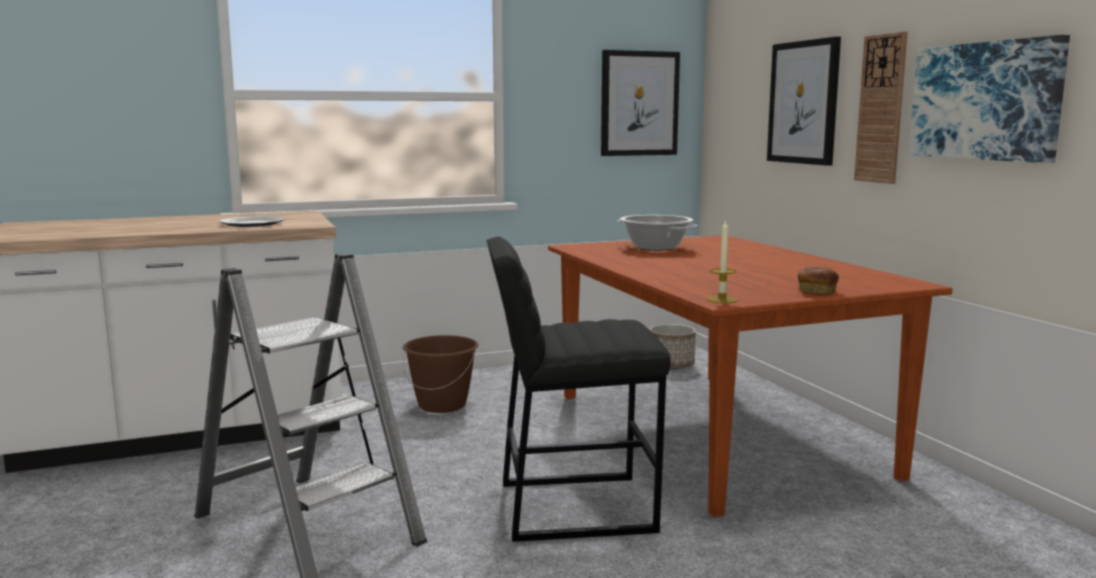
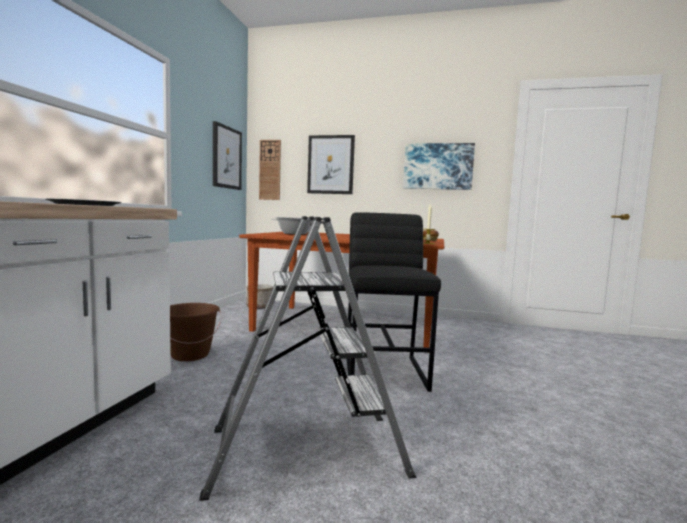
camera: 55 degrees left, 5 degrees down
black chair [487,236,671,542] -> black chair turned 150 degrees clockwise [346,212,441,392]
wall clock [854,31,908,184] -> wall clock moved to [259,140,281,200]

